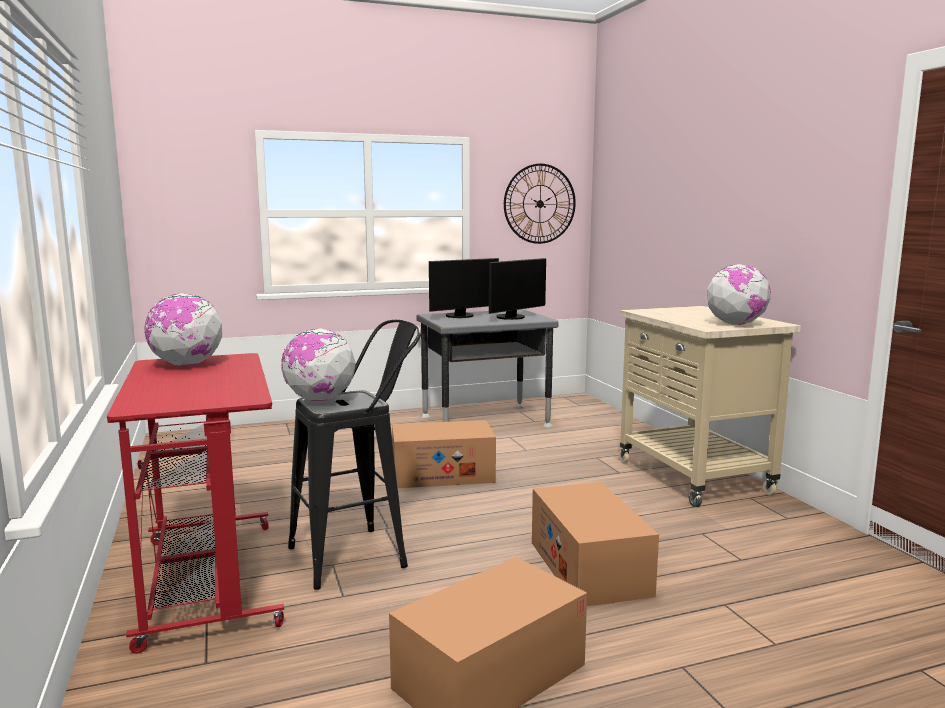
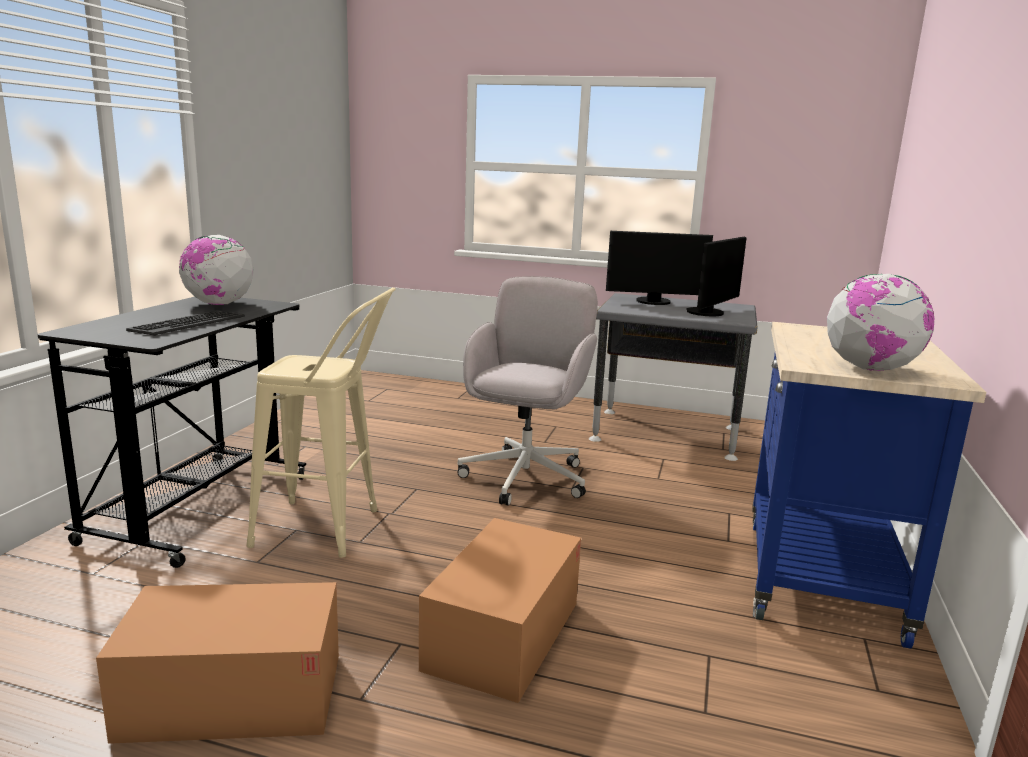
camera: 35 degrees right, 5 degrees up
red desk [107,353,284,653] -> black desk [37,297,306,568]
globe [281,328,356,401] -> none
black stool [288,319,421,590] -> beige stool [246,287,396,558]
cardboard box [392,420,496,488] -> grey office chair [457,276,598,506]
monitor [489,258,546,320] -> monitor turned 45 degrees counterclockwise [686,236,746,316]
wall clock [504,164,576,244] -> none
beige cart [619,306,801,507] -> blue cart [752,322,986,649]
none -> keyboard [126,311,245,336]

